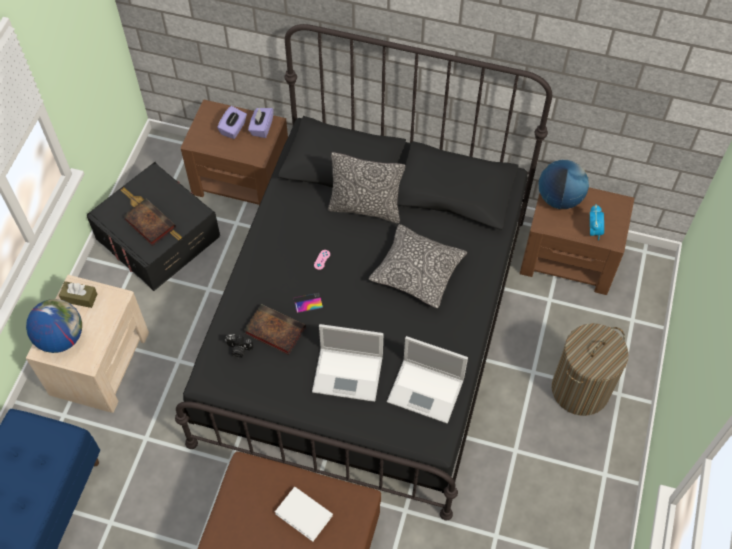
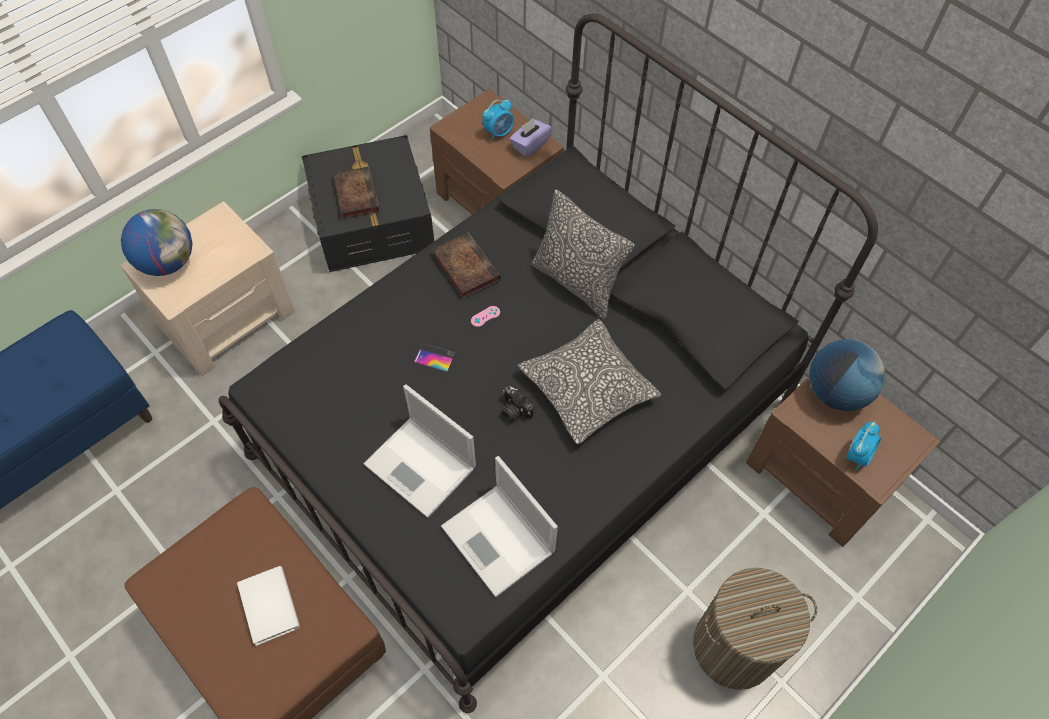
camera: 30 degrees right, 0 degrees up
brown tissue box [59,281,97,308] -> none
purple tissue box [217,106,247,139] -> alarm clock [482,100,514,141]
camera [225,334,253,358] -> camera moved to [502,386,533,422]
book [244,304,306,355] -> book moved to [432,232,501,299]

